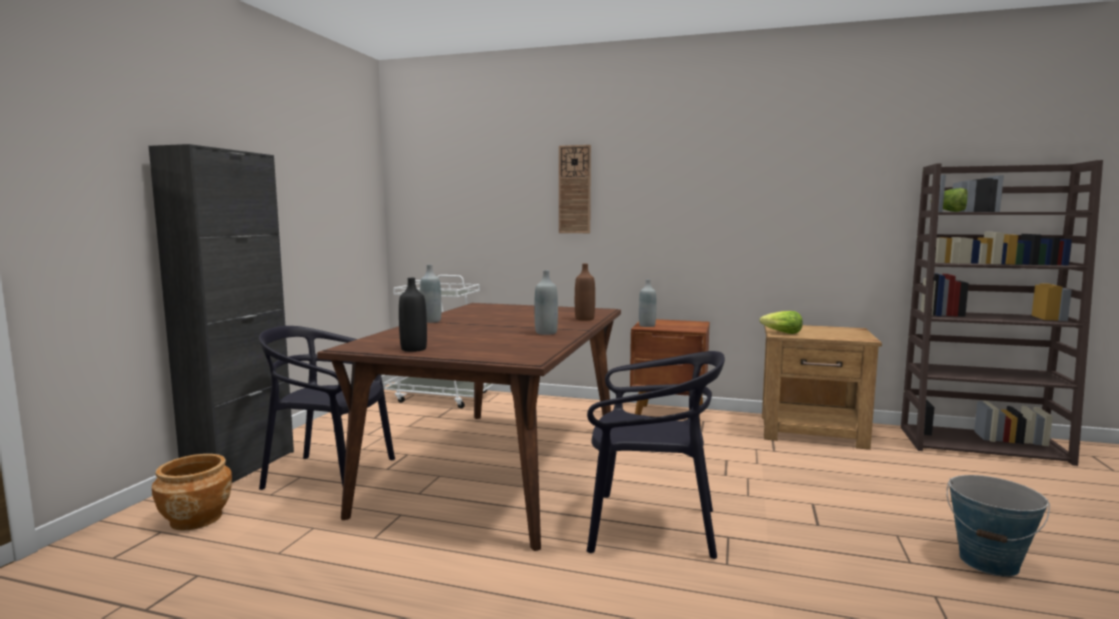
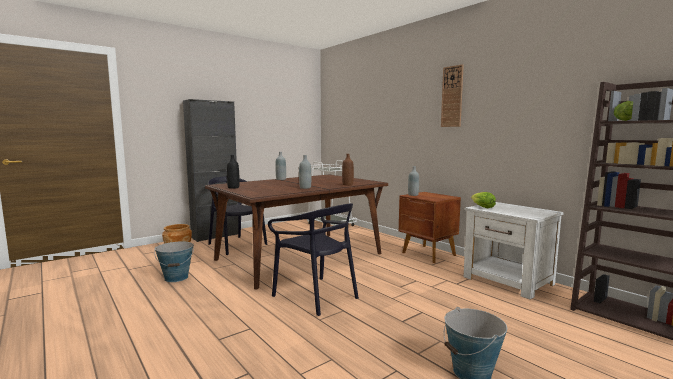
camera: 35 degrees right, 0 degrees up
wall clock [559,145,591,233] -> wall clock moved to [441,64,464,127]
brown nightstand [762,325,882,450] -> white nightstand [463,202,563,300]
none -> bucket [154,241,194,282]

